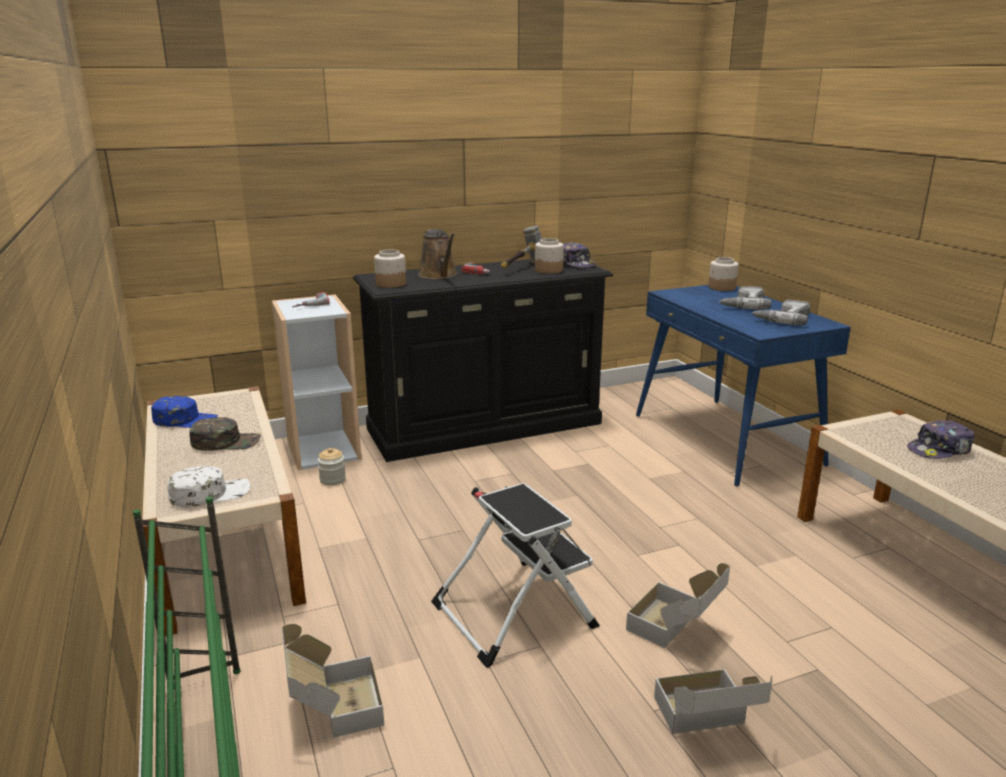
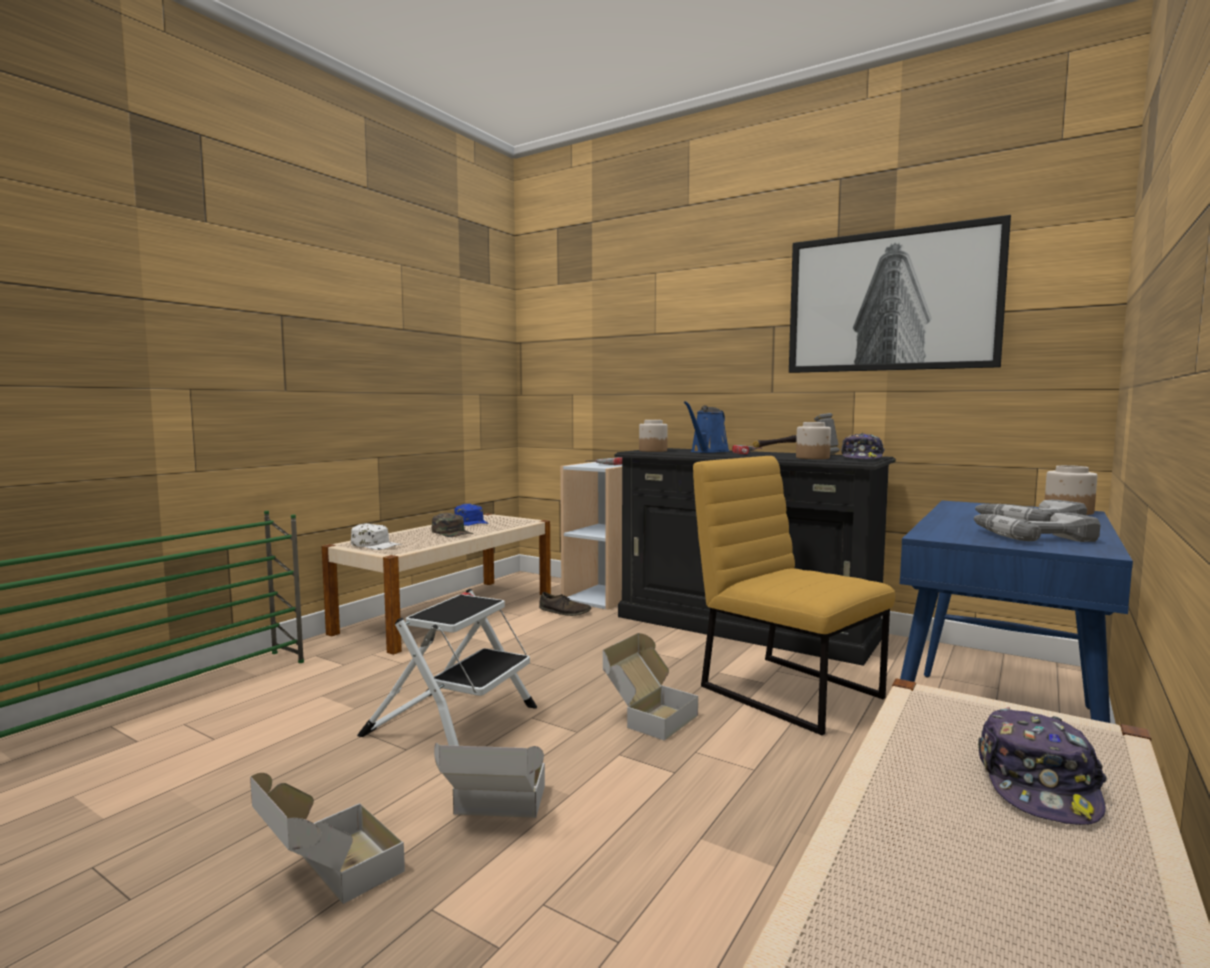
camera: 55 degrees right, 15 degrees down
cardboard box [282,624,384,738] -> cardboard box moved to [603,633,698,741]
jar [318,448,346,485] -> brown shoe [539,592,591,616]
brown watering can [418,229,457,279] -> blue watering can [684,401,730,453]
cap [907,420,975,459] -> cap turned 105 degrees counterclockwise [978,707,1107,825]
none -> yellow chair [693,456,895,735]
none -> picture [789,215,1011,373]

